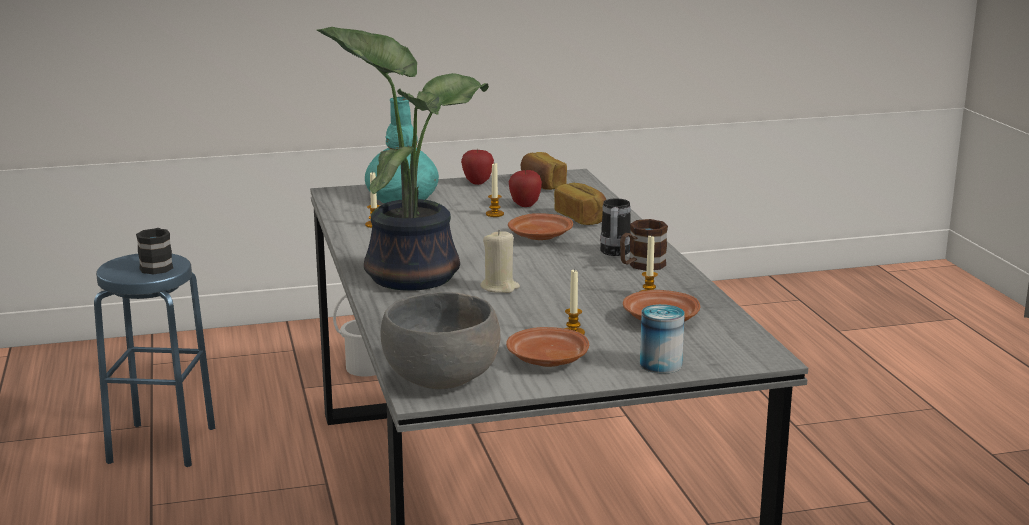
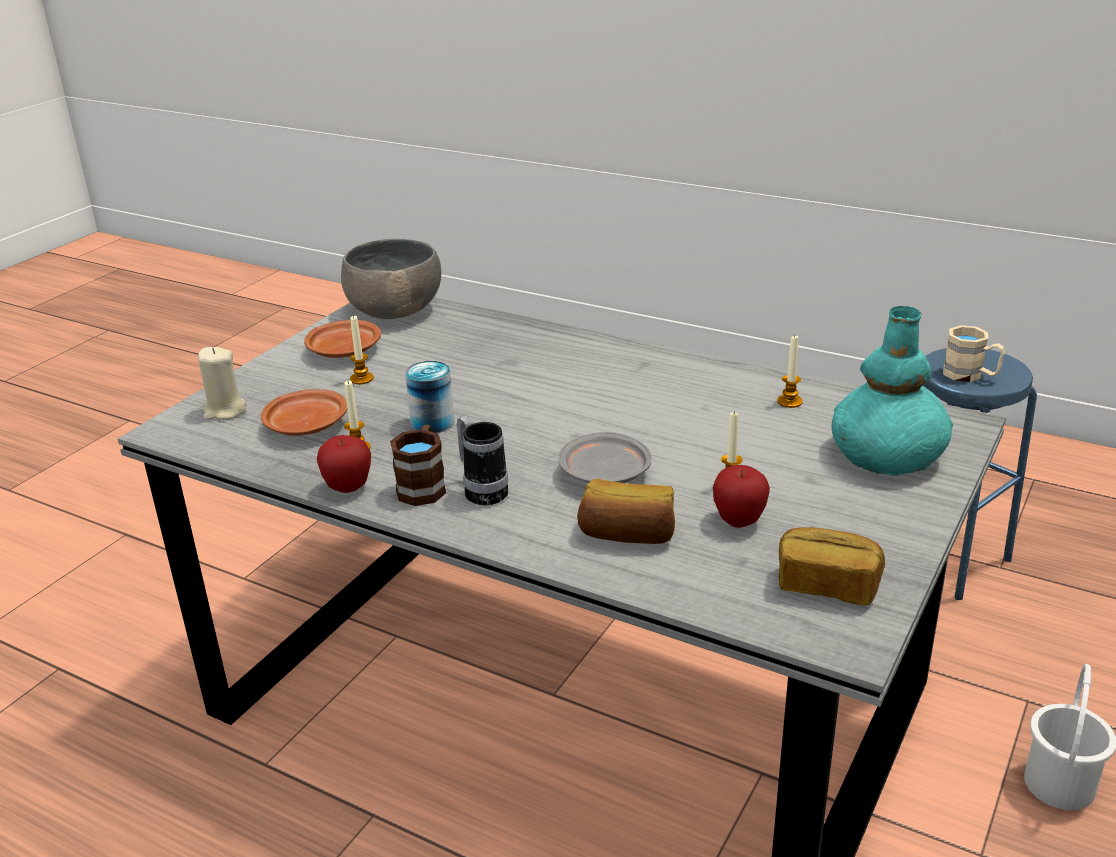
camera: 135 degrees right, 10 degrees up
black mug [136,228,173,274] -> beige mug [943,325,1005,382]
potted plant [317,27,489,291] -> none
apple [461,149,494,185] -> apple moved to [317,435,371,493]
beige candle [480,230,520,293] -> beige candle moved to [198,347,246,420]
brown plate [508,213,573,240] -> grey plate [558,432,652,483]
can [640,304,685,374] -> can moved to [405,361,455,433]

